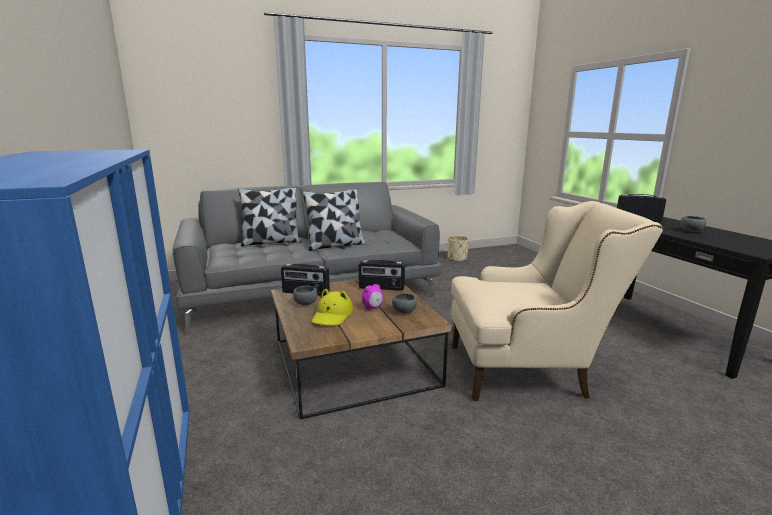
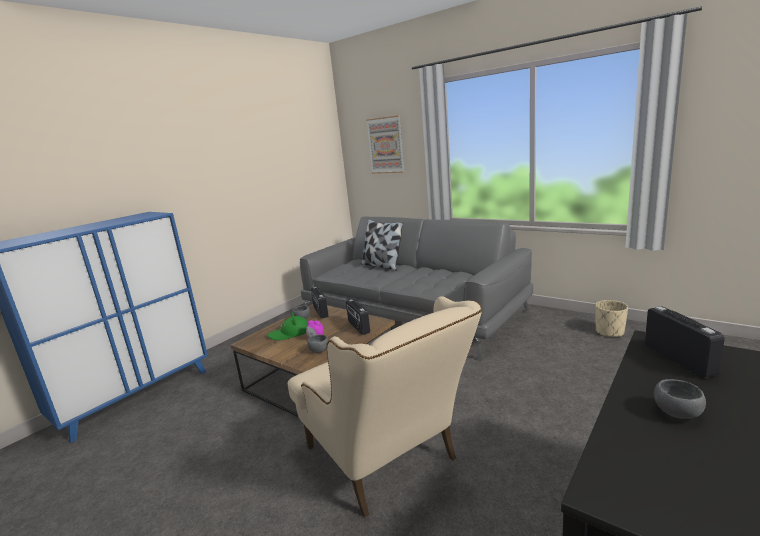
camera: 60 degrees right, 0 degrees up
pillow [302,188,366,251] -> none
yellow hat [312,289,353,326] -> green hat [267,312,308,341]
none -> picture [366,115,404,174]

